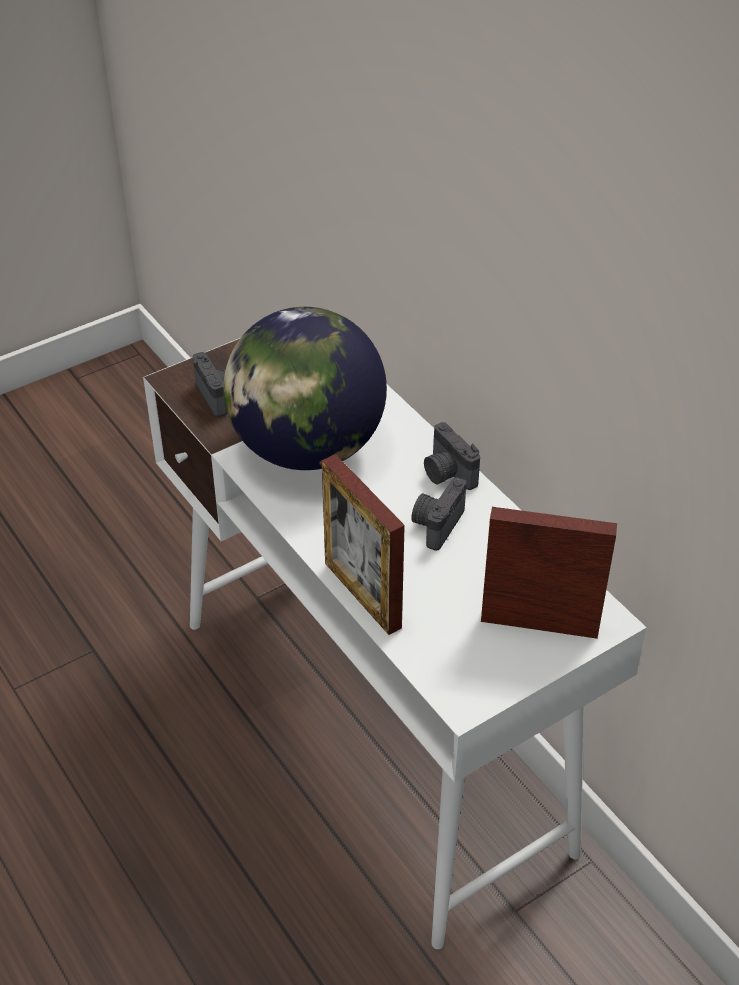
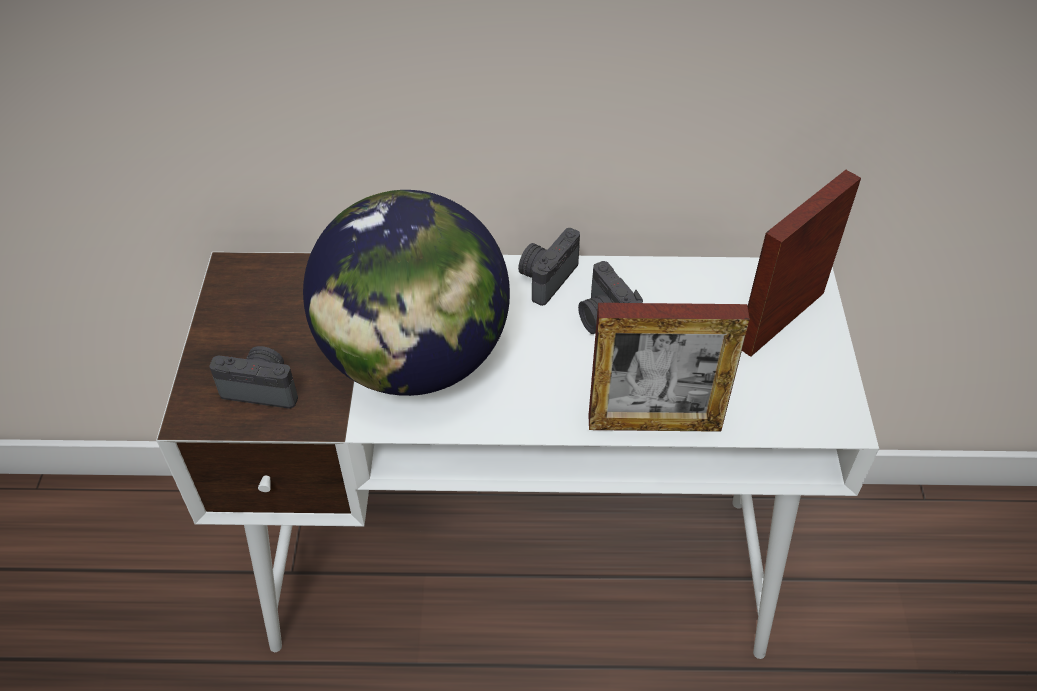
camera: 55 degrees left, 5 degrees up
camera [424,422,480,490] -> camera turned 120 degrees clockwise [518,228,580,306]

